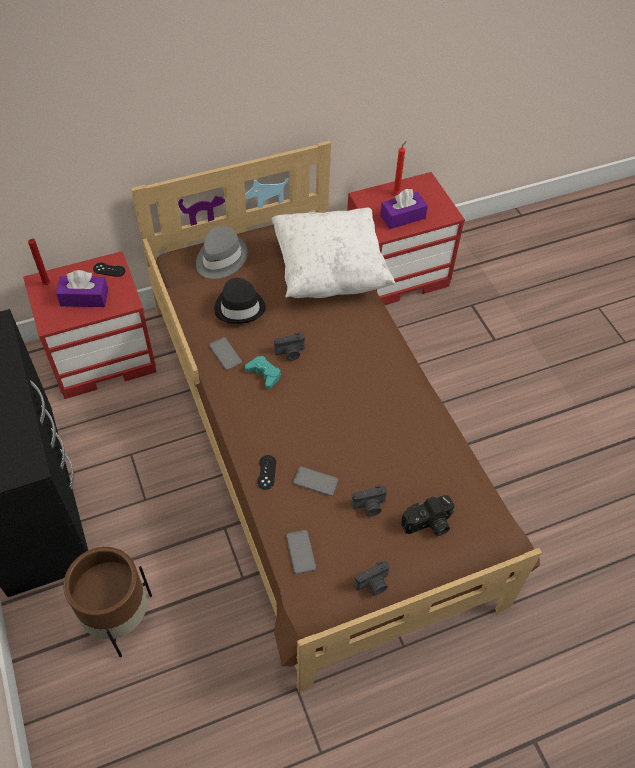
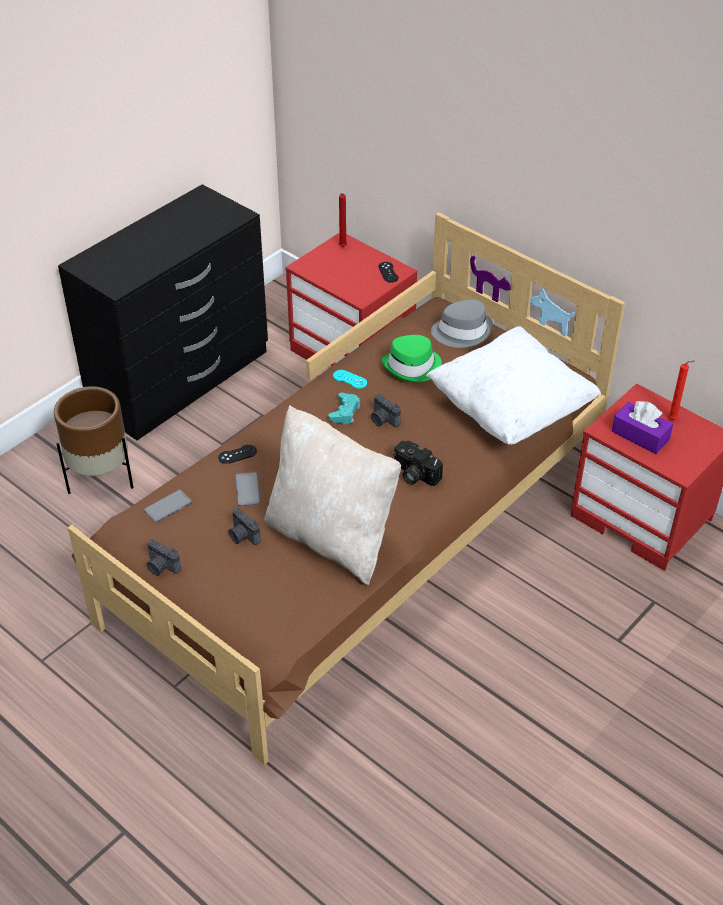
camera: 65 degrees right, 10 degrees down
purple tissue box [56,270,108,307] -> none
phone [209,337,242,370] -> turquoise game controller [333,370,367,389]
black hat [214,278,266,324] -> green hat [382,335,442,383]
camera [401,495,454,536] -> camera moved to [393,441,443,486]
none -> beige pillow [264,405,401,585]

